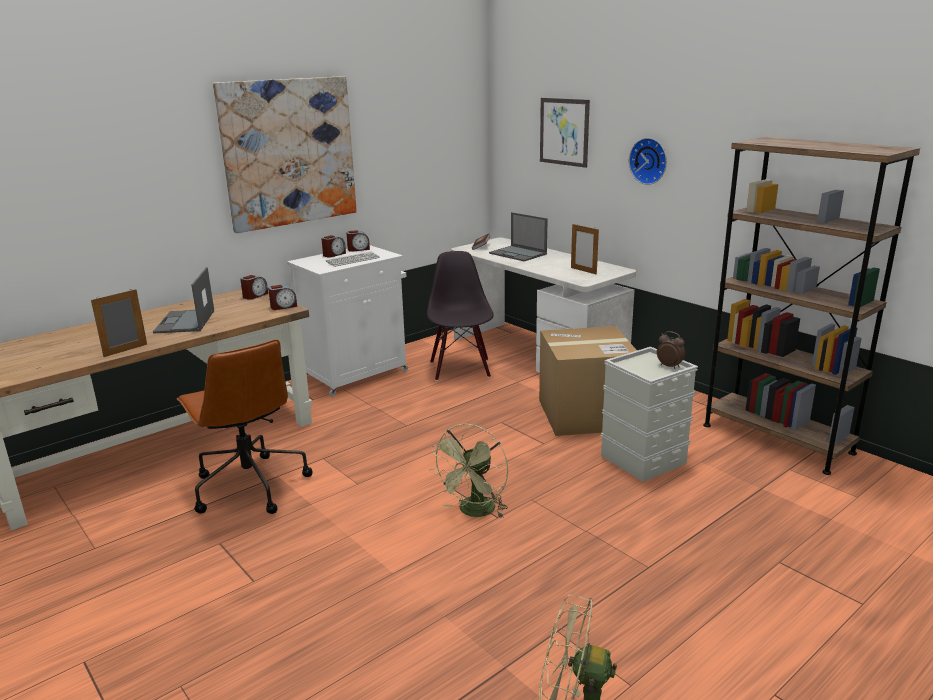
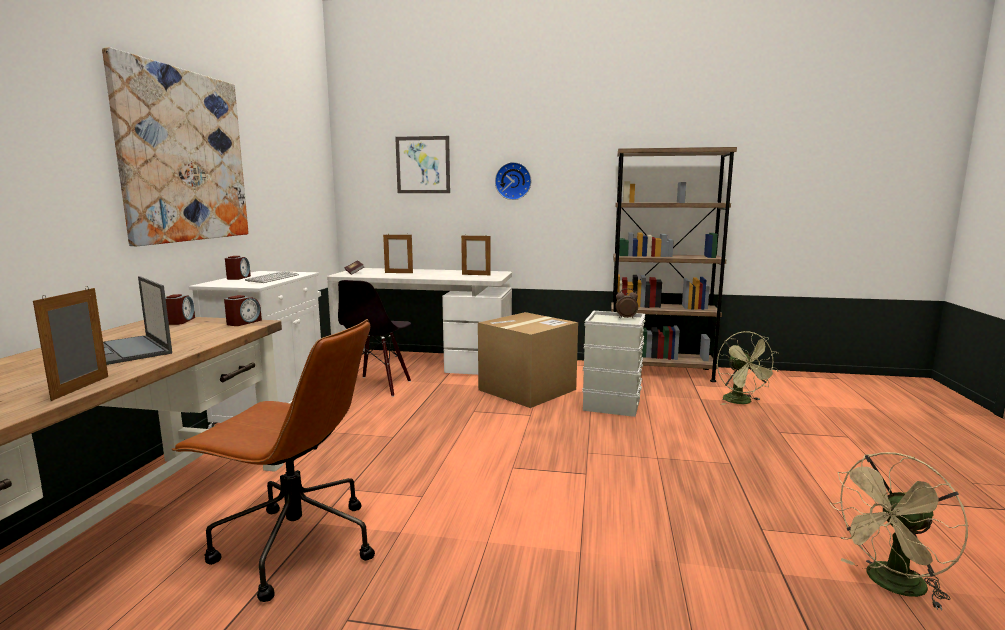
camera: 40 degrees left, 10 degrees down
alarm clock [346,230,370,252] -> none
black chair [427,251,494,381] -> black chair turned 120 degrees counterclockwise [338,280,411,397]
green fan [430,424,508,518] -> green fan moved to [717,331,779,405]
laptop [489,212,548,261] -> picture frame [383,233,413,273]

